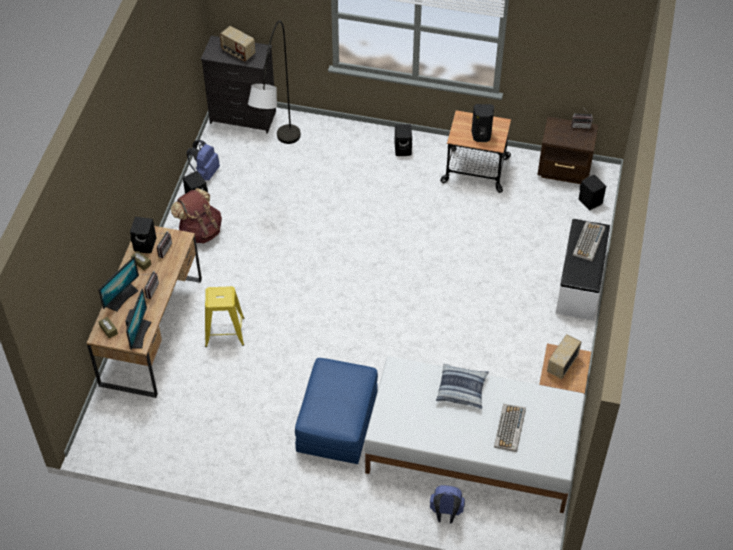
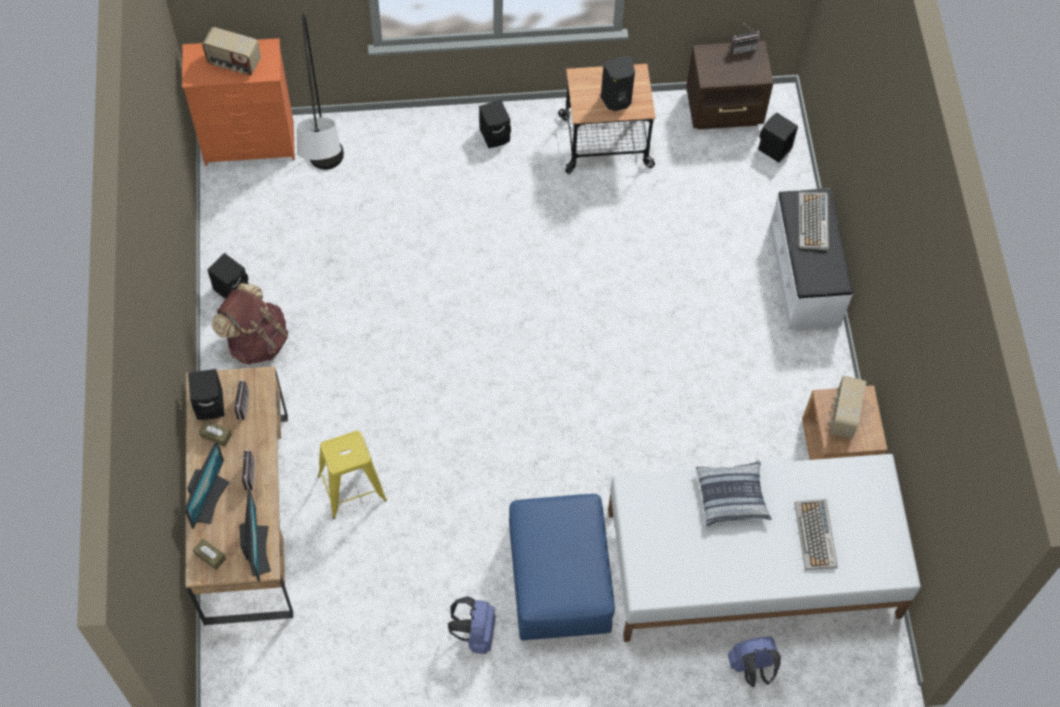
camera: 20 degrees left, 10 degrees up
blue backpack [187,140,220,181] -> blue backpack moved to [448,596,496,654]
black dresser [201,36,276,134] -> orange dresser [182,38,295,166]

